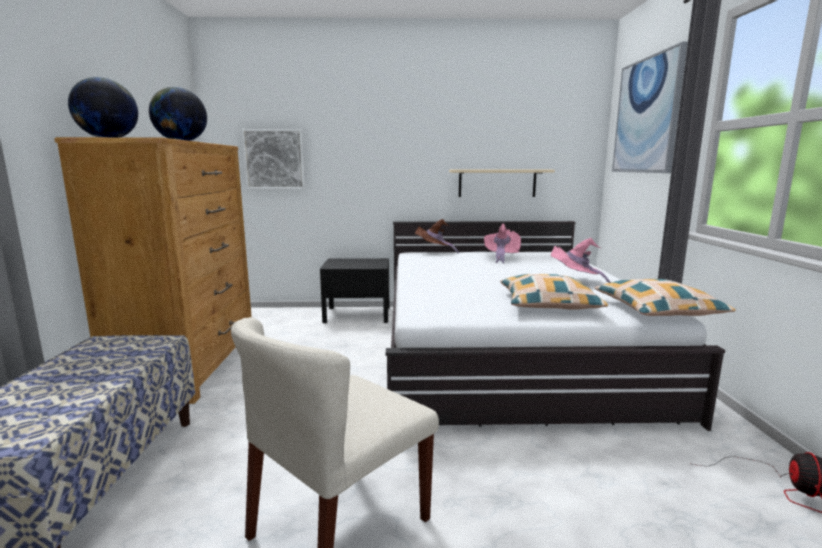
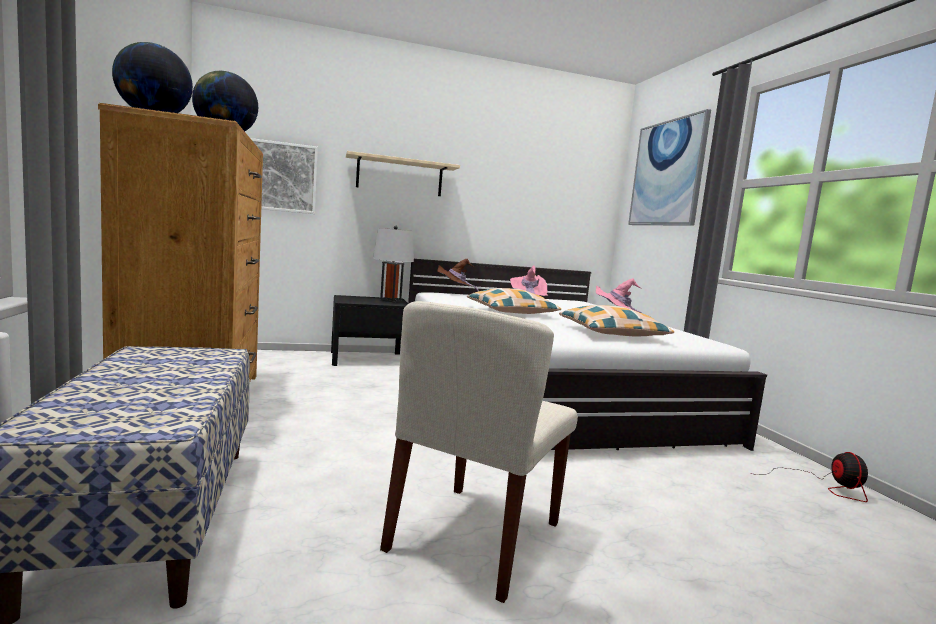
camera: 15 degrees left, 5 degrees down
beige shelf [449,169,555,197] -> beige shelf moved to [346,151,460,196]
pillow [595,279,735,316] -> pillow moved to [467,288,561,314]
none -> grey table lamp [373,226,414,302]

